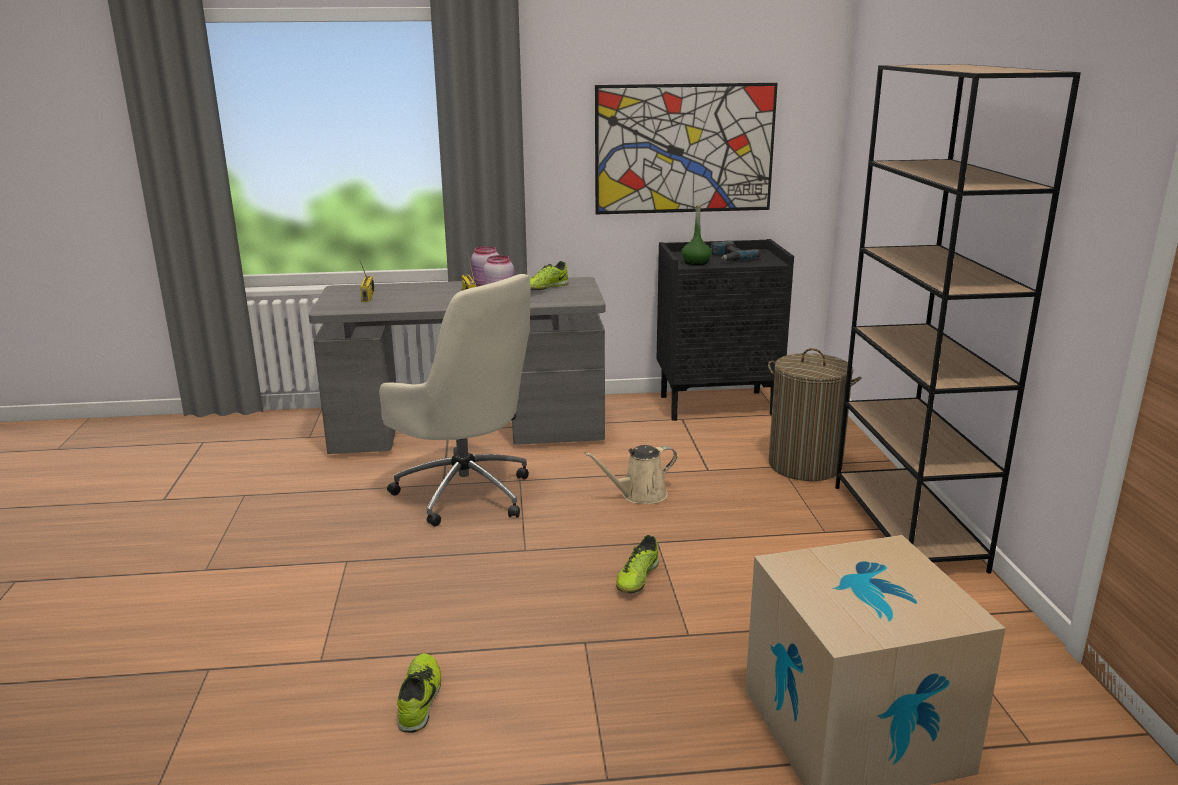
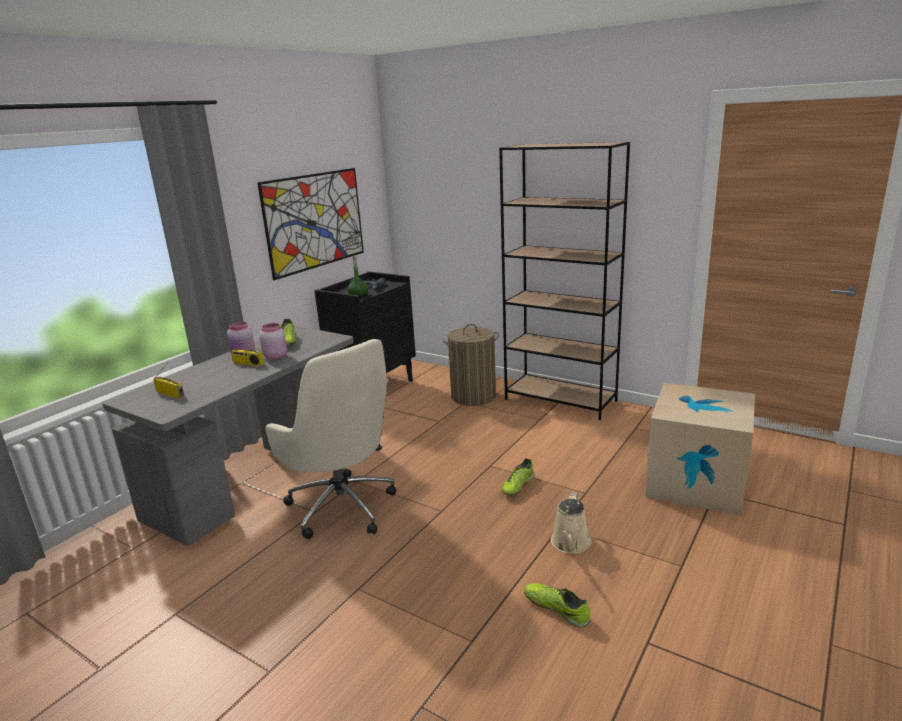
camera: 50 degrees left, 0 degrees up
beige office chair [379,274,531,526] -> beige office chair turned 60 degrees clockwise [266,339,396,539]
beige watering can [584,445,677,504] -> beige watering can moved to [551,492,592,554]
shoe [616,535,659,593] -> shoe turned 60 degrees clockwise [502,458,534,496]

